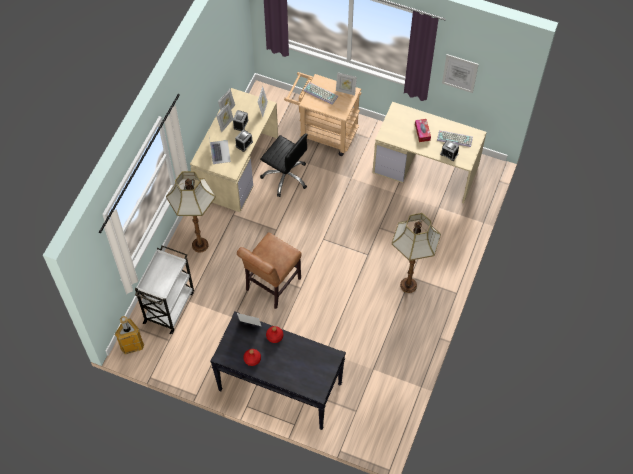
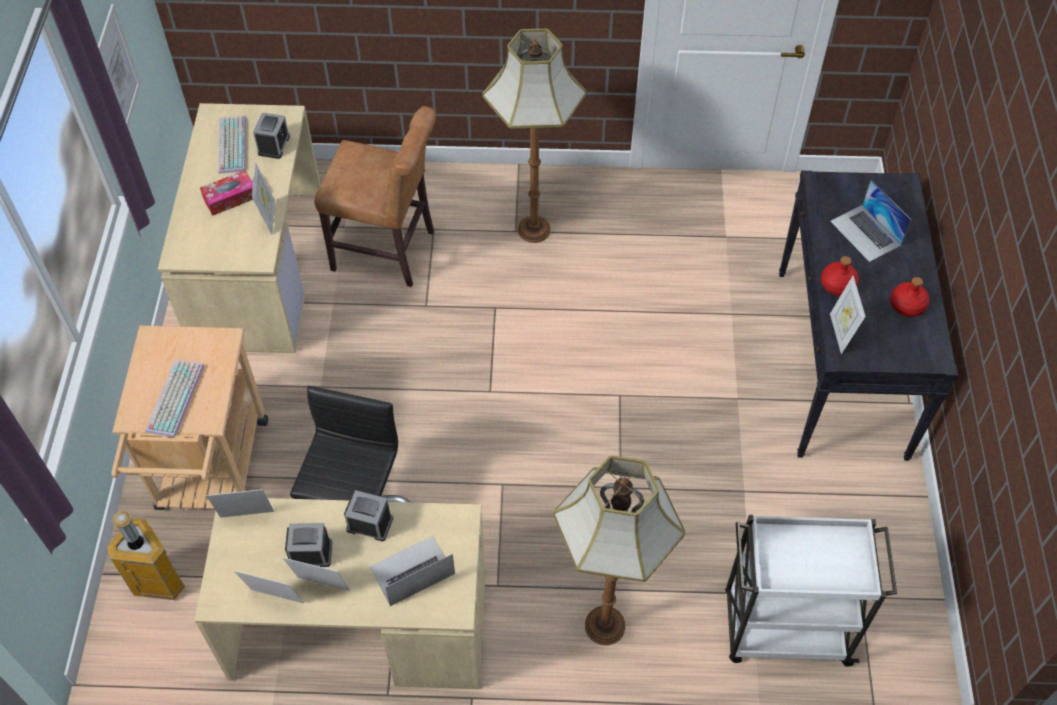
camera: 110 degrees left, 5 degrees down
trash can [115,316,144,354] -> trash can moved to [107,510,185,600]
brown chair [237,232,302,309] -> brown chair moved to [314,106,436,287]
picture frame [336,72,357,95] -> picture frame moved to [252,162,275,235]
none -> laptop [830,179,911,262]

